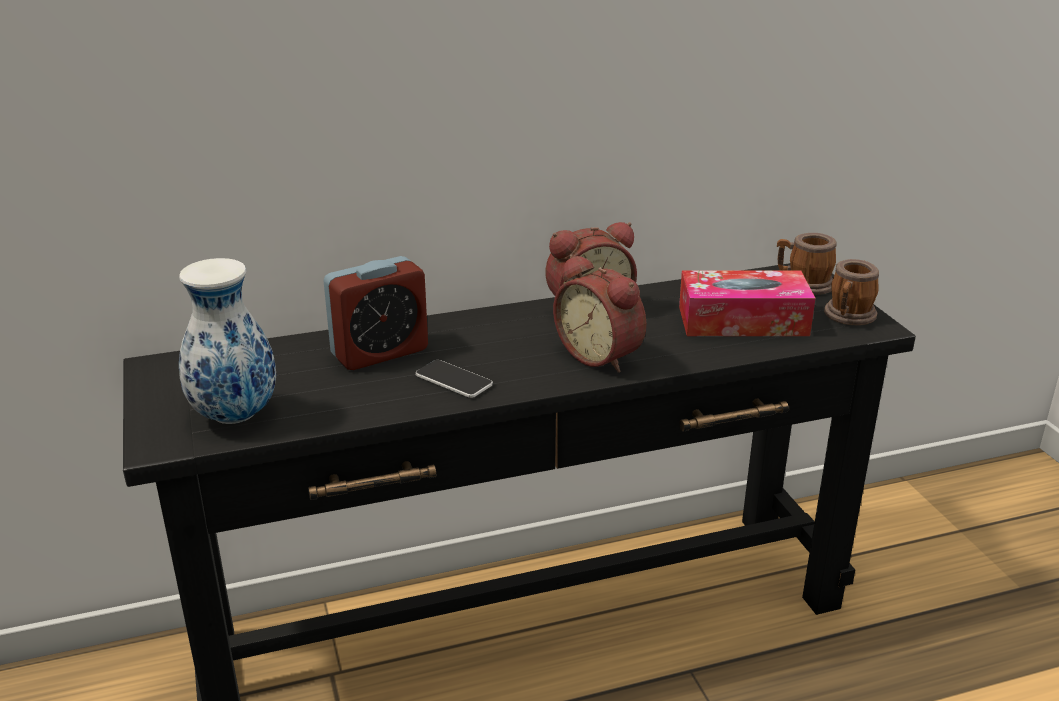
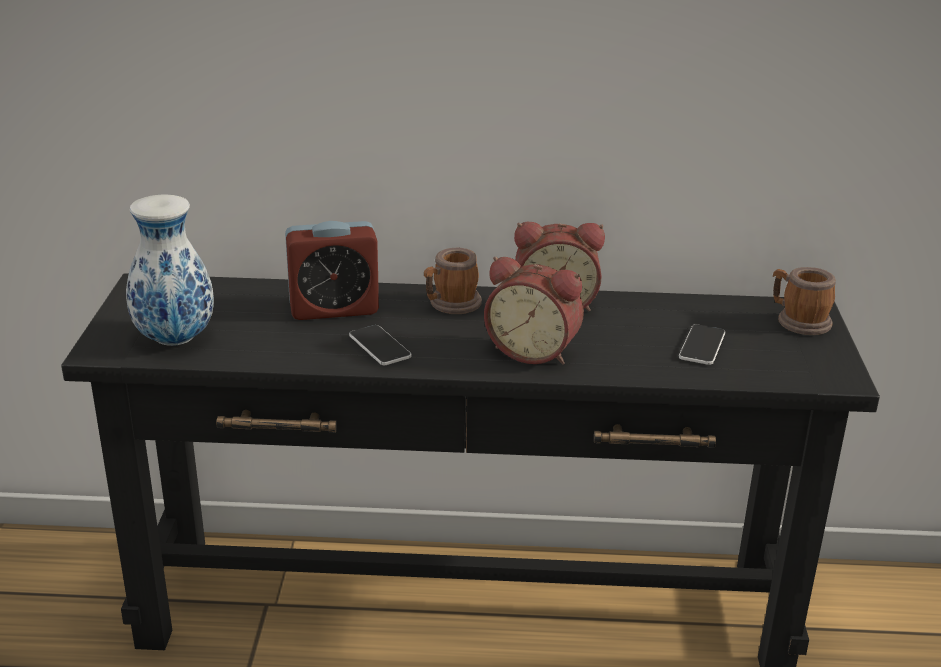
camera: 20 degrees right, 0 degrees up
alarm clock [553,255,646,373] -> alarm clock turned 45 degrees counterclockwise [484,256,584,365]
tissue box [679,270,815,336] -> phone [679,324,725,365]
mug [824,259,879,326] -> mug moved to [424,248,482,314]

